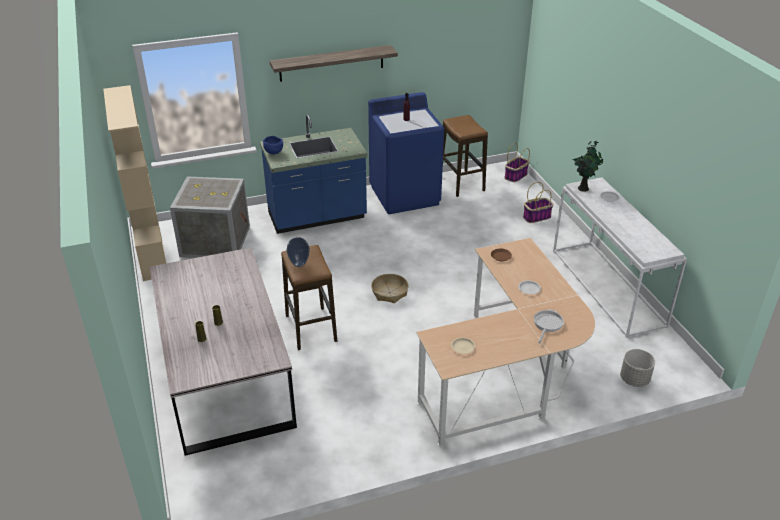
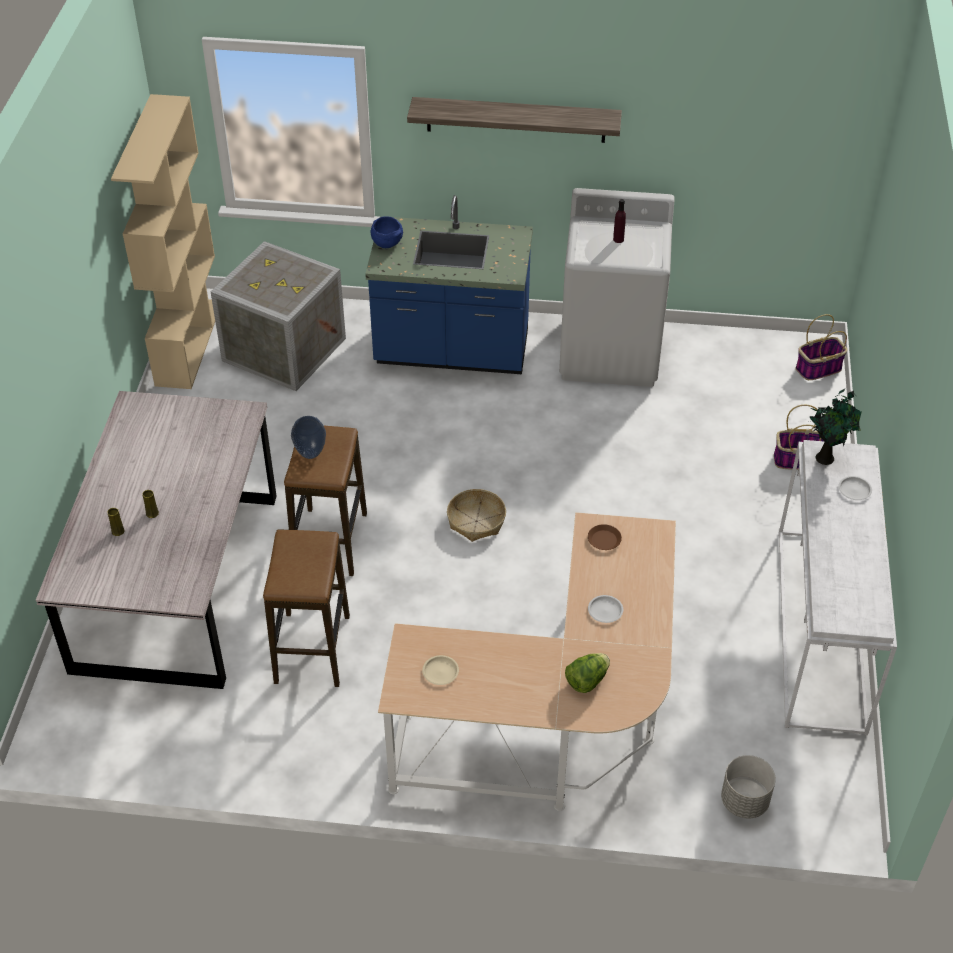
camera: 25 degrees right, 10 degrees up
blue washing machine [368,92,444,214] -> white washing machine [559,188,675,387]
stool [443,115,488,197] -> stool moved to [263,530,350,687]
frying pan [533,309,564,343] -> lettuce [565,653,610,693]

